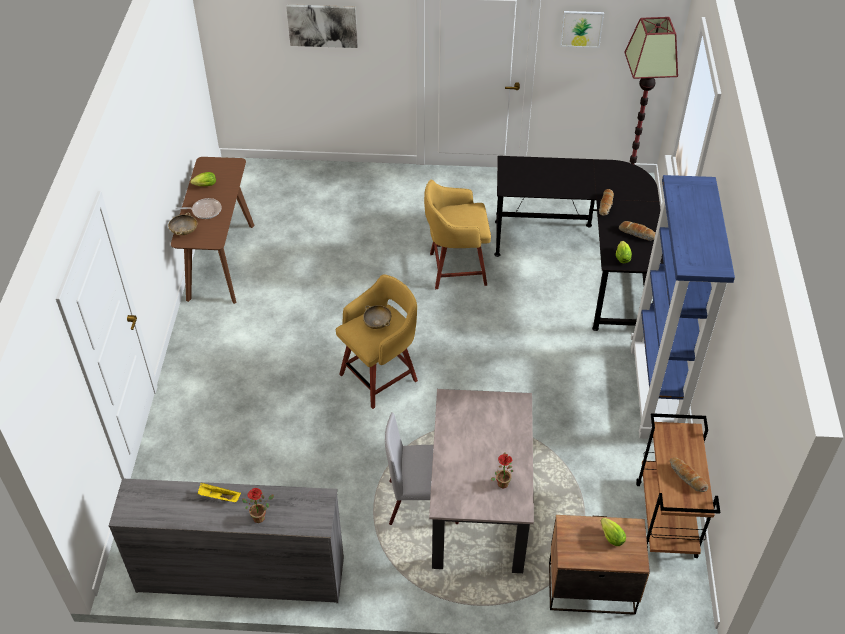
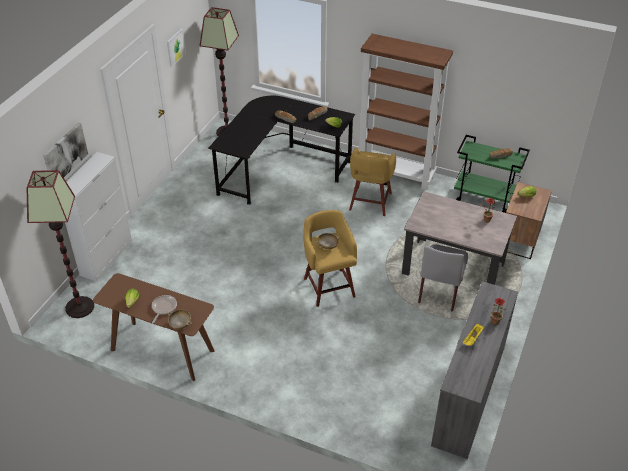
camera: 70 degrees left, 5 degrees down
yellow stool [424,180,491,289] -> yellow stool moved to [349,148,396,216]
blue bookcase [631,175,735,439] -> brown bookcase [359,34,453,190]
brown cart [636,413,720,558] -> green cart [454,135,530,213]
none -> floor lamp [27,170,94,318]
none -> white cabinet [65,152,132,282]

